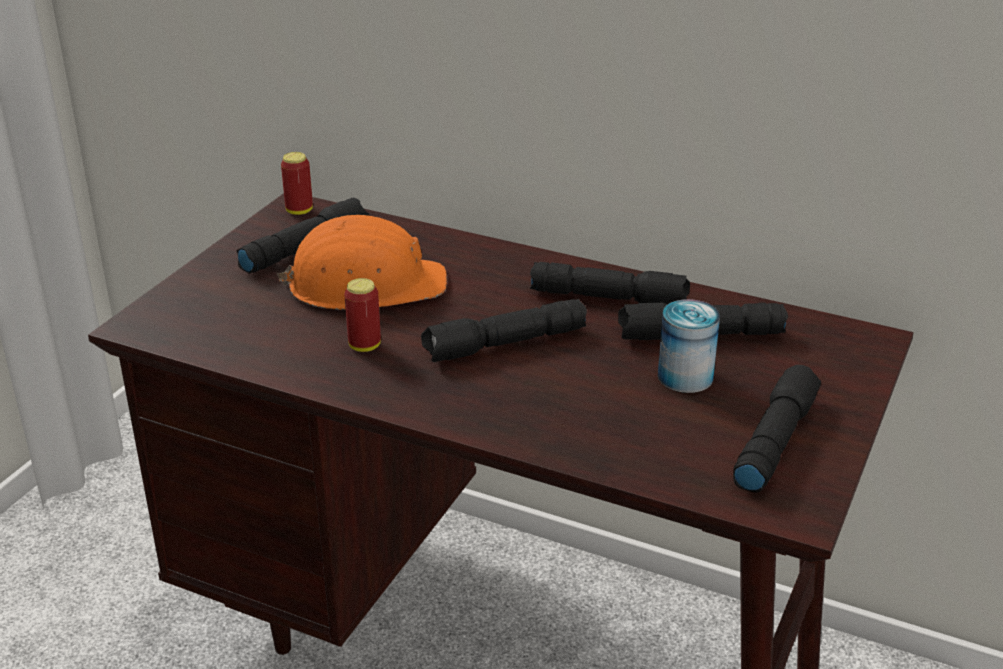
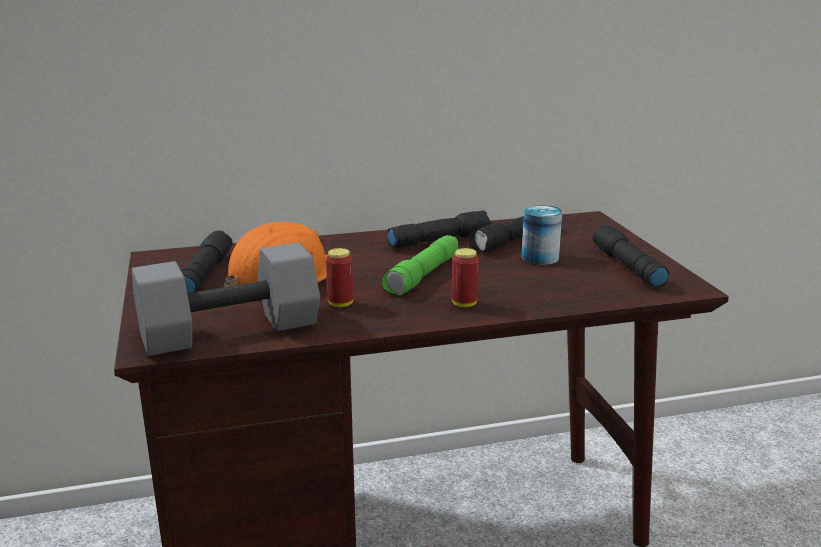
camera: 40 degrees left, 10 degrees down
can [281,152,313,215] -> can moved to [452,248,479,307]
black flashlight [421,299,587,362] -> green flashlight [381,235,458,295]
none -> grey dumbbell [132,242,320,356]

